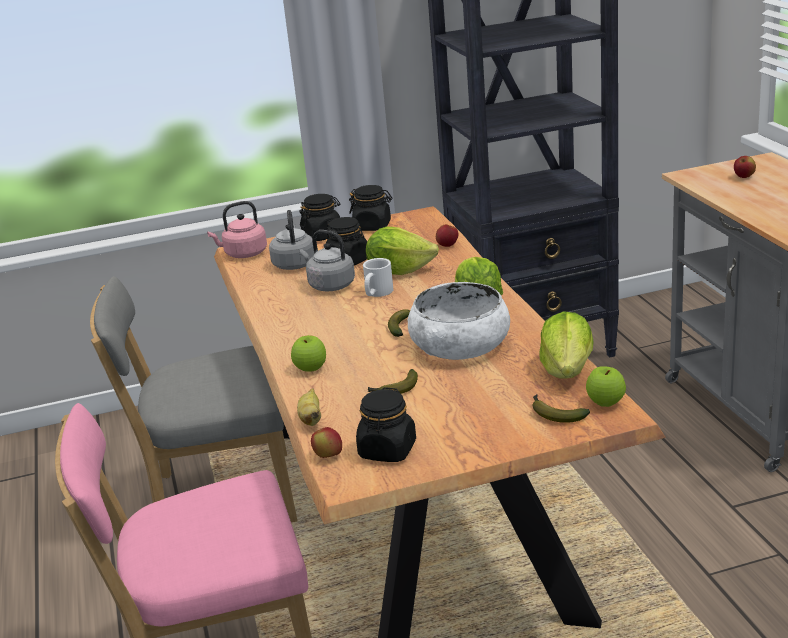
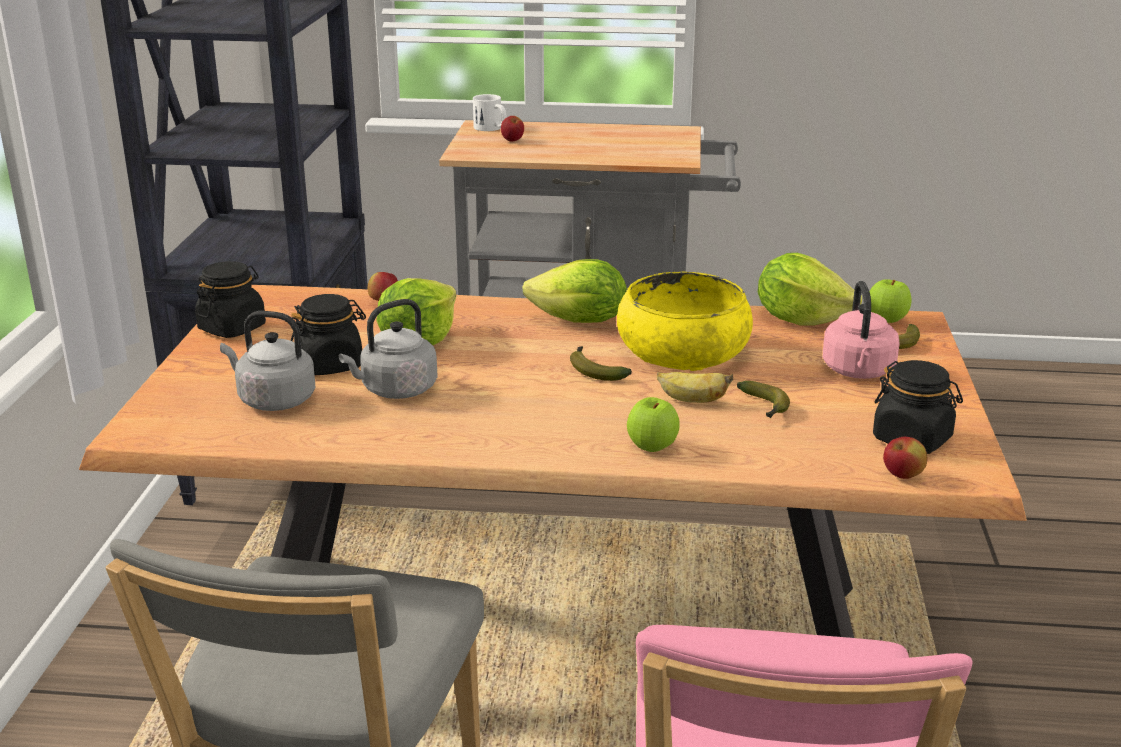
camera: 70 degrees left, 0 degrees up
pink kettle [207,201,267,258] -> pink kettle moved to [823,281,900,379]
banana [297,388,321,426] -> banana moved to [657,372,733,403]
black jar [299,194,341,241] -> none
white mug [363,258,393,297] -> white mug moved to [473,94,507,131]
white bowl [408,282,510,360] -> yellow bowl [617,272,753,371]

